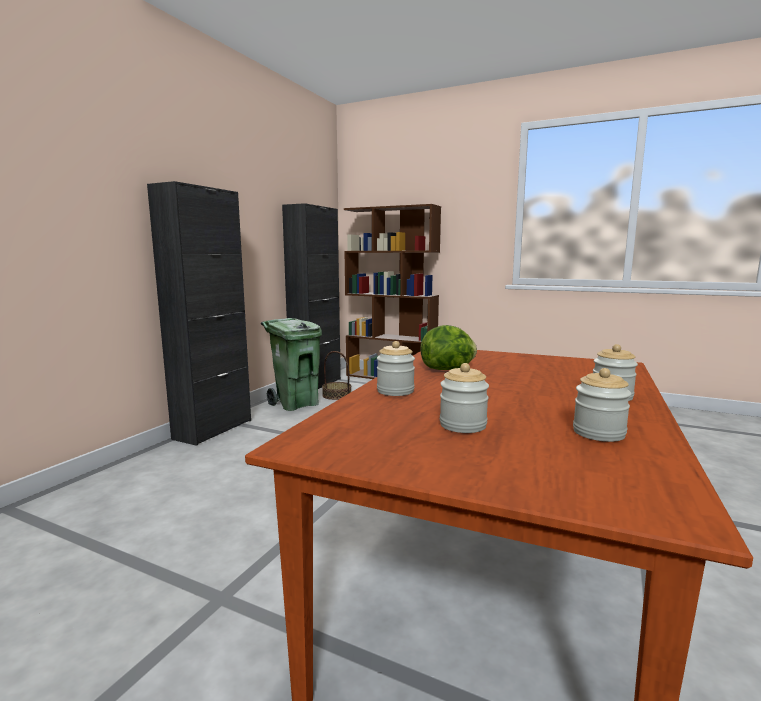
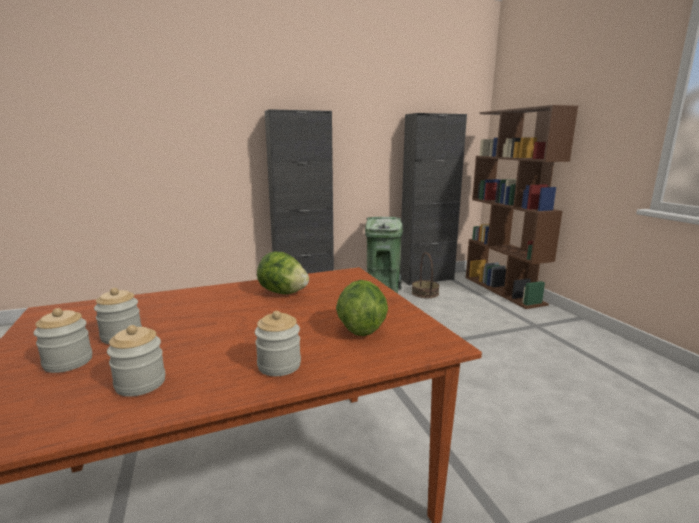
camera: 45 degrees right, 5 degrees up
jar [377,341,415,396] -> jar moved to [33,308,92,373]
none -> lettuce [336,280,388,336]

